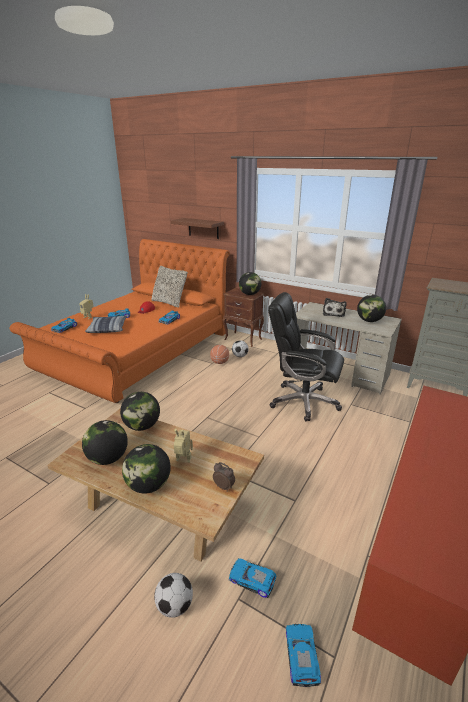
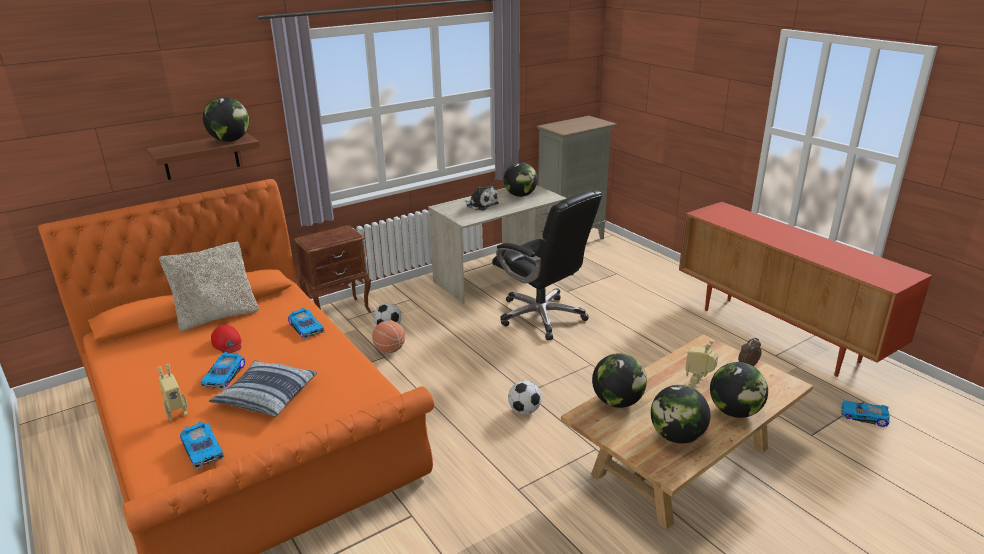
camera: 65 degrees left, 0 degrees up
football [154,573,193,618] -> football moved to [508,381,542,415]
toy car [229,558,277,598] -> none
globe [239,272,261,295] -> globe moved to [203,97,249,142]
black office chair [268,292,344,421] -> black office chair turned 90 degrees counterclockwise [492,190,602,340]

